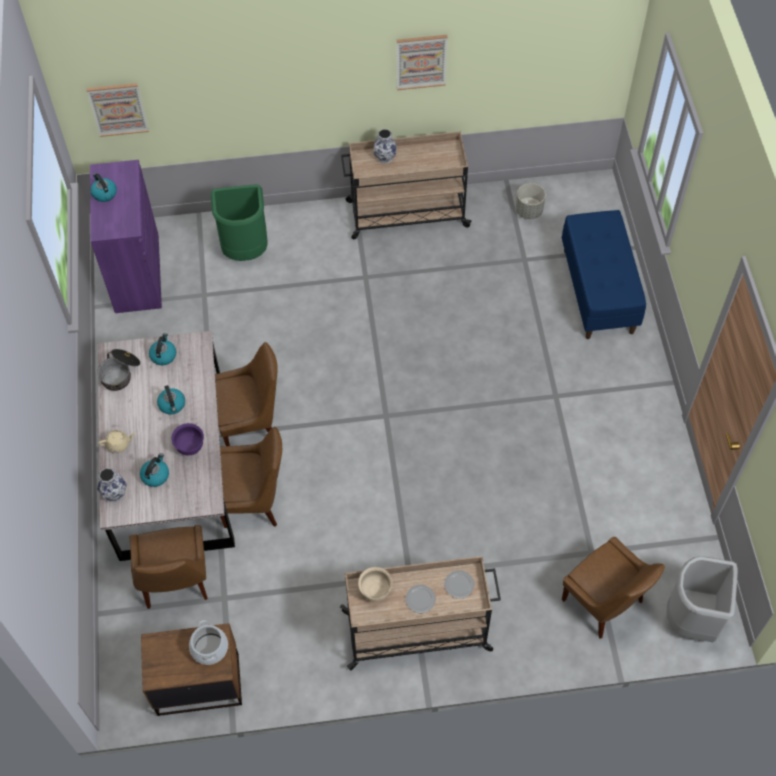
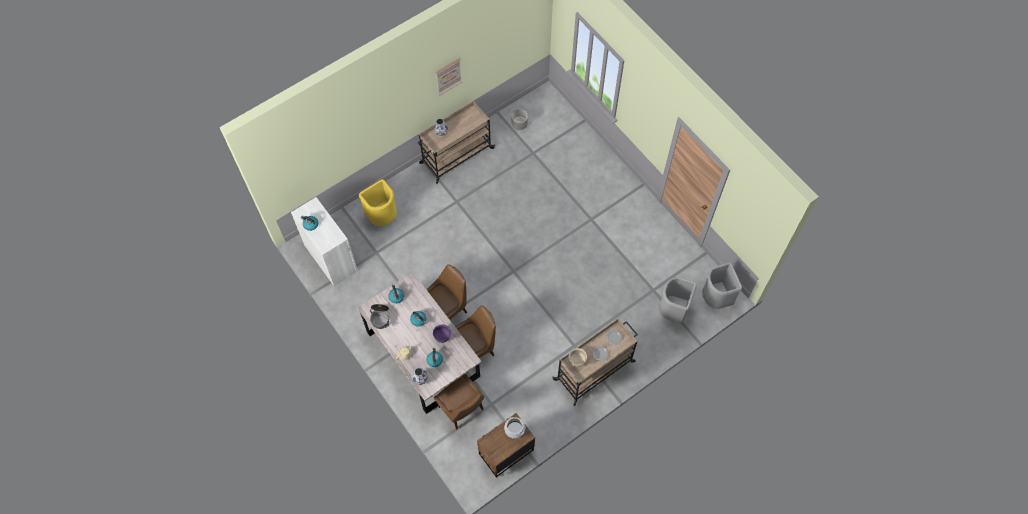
camera: 30 degrees left, 5 degrees up
picture [86,83,149,137] -> none
purple cabinet [90,160,162,313] -> white cabinet [291,197,358,286]
green trash can [211,184,268,261] -> yellow trash can [359,179,397,226]
blue bench [562,210,646,339] -> none
brown chair [562,537,665,638] -> grey trash can [659,277,697,324]

